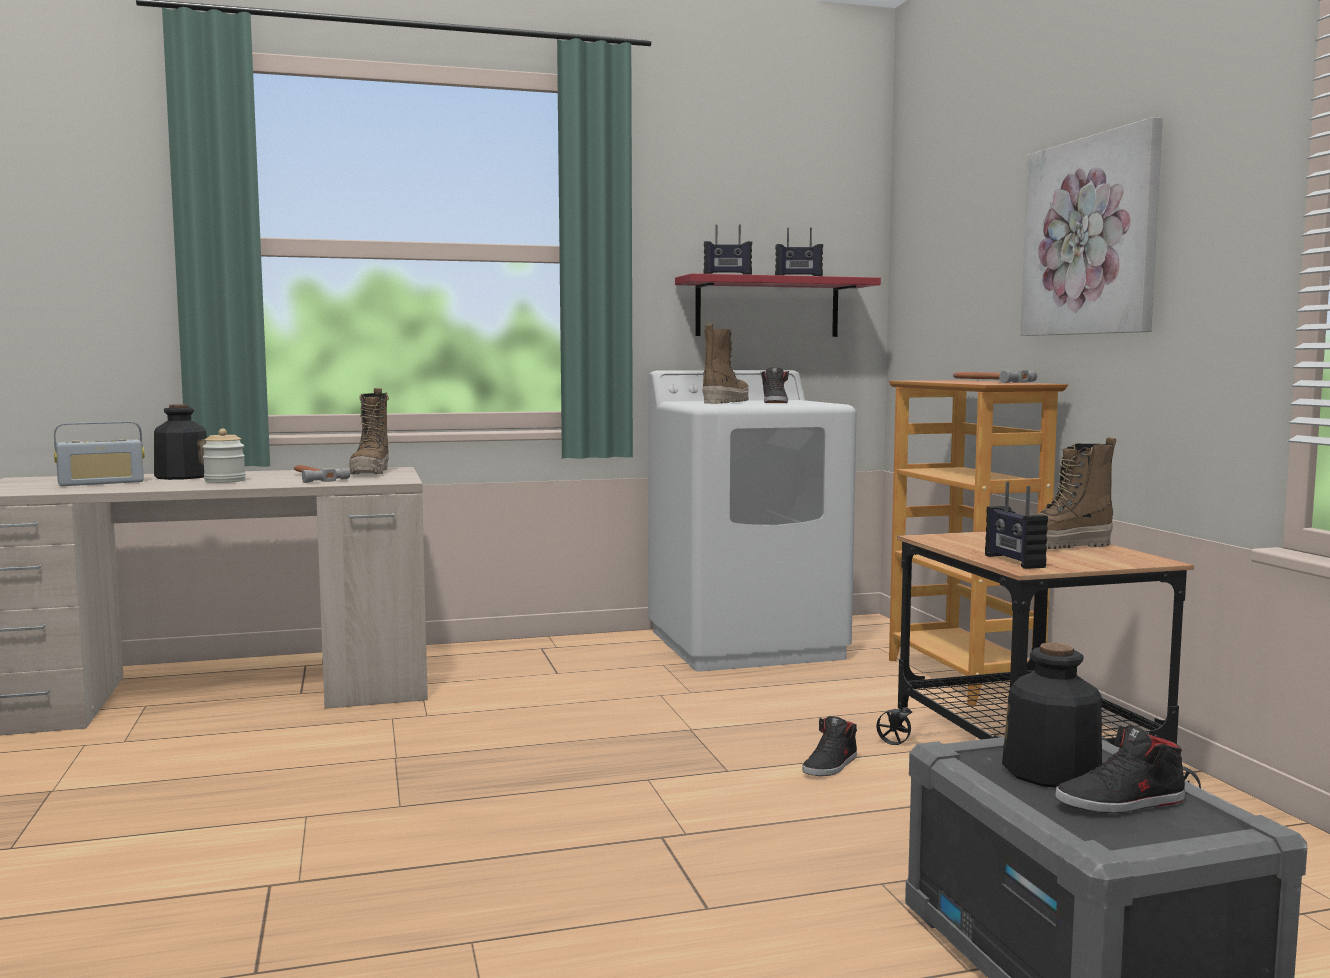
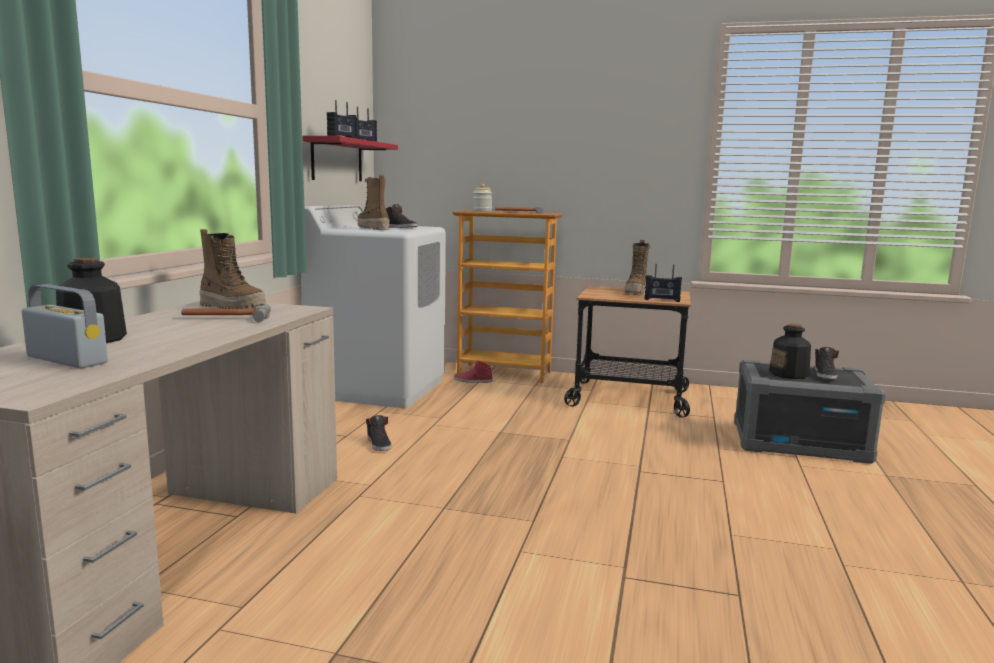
camera: 60 degrees left, 5 degrees up
radio [54,421,145,486] -> radio turned 60 degrees counterclockwise [22,284,108,368]
jar [203,429,246,483] -> jar moved to [472,184,492,212]
black shoe [802,716,857,776] -> black shoe moved to [366,415,391,451]
picture [1020,117,1163,336] -> none
none -> red shoe [454,361,493,383]

